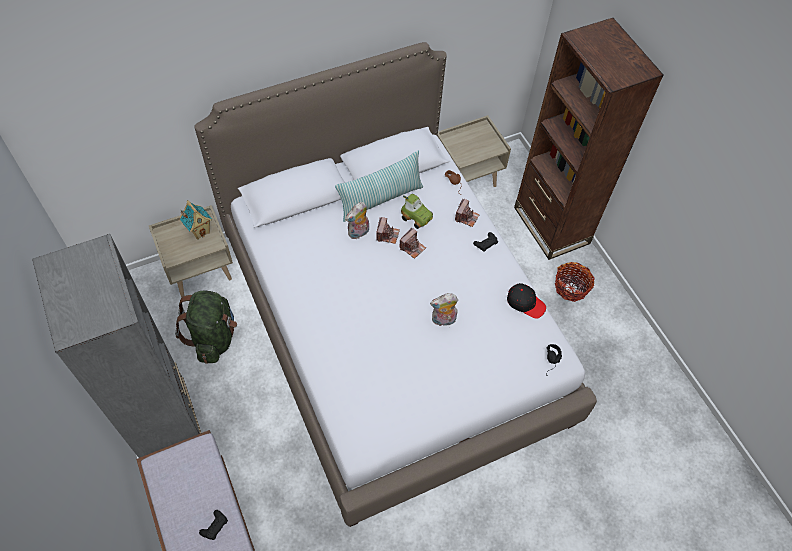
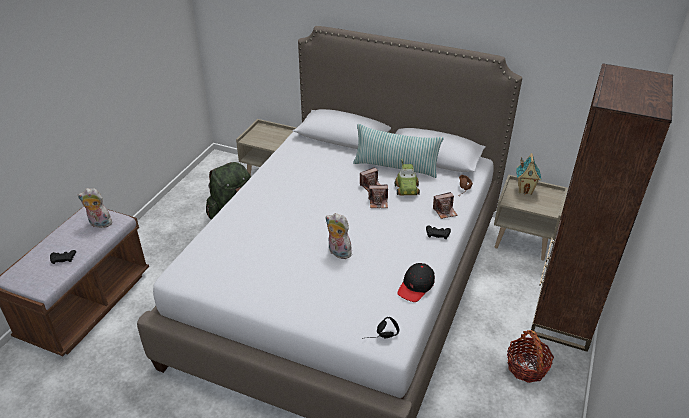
camera: 50 degrees right, 20 degrees down
grey bookcase [32,234,201,458] -> none
toy house [180,200,212,240] -> toy house moved to [516,153,541,195]
plush toy [345,202,369,239] -> plush toy moved to [78,188,112,228]
black cap [507,283,546,319] -> black cap turned 45 degrees clockwise [397,263,435,302]

